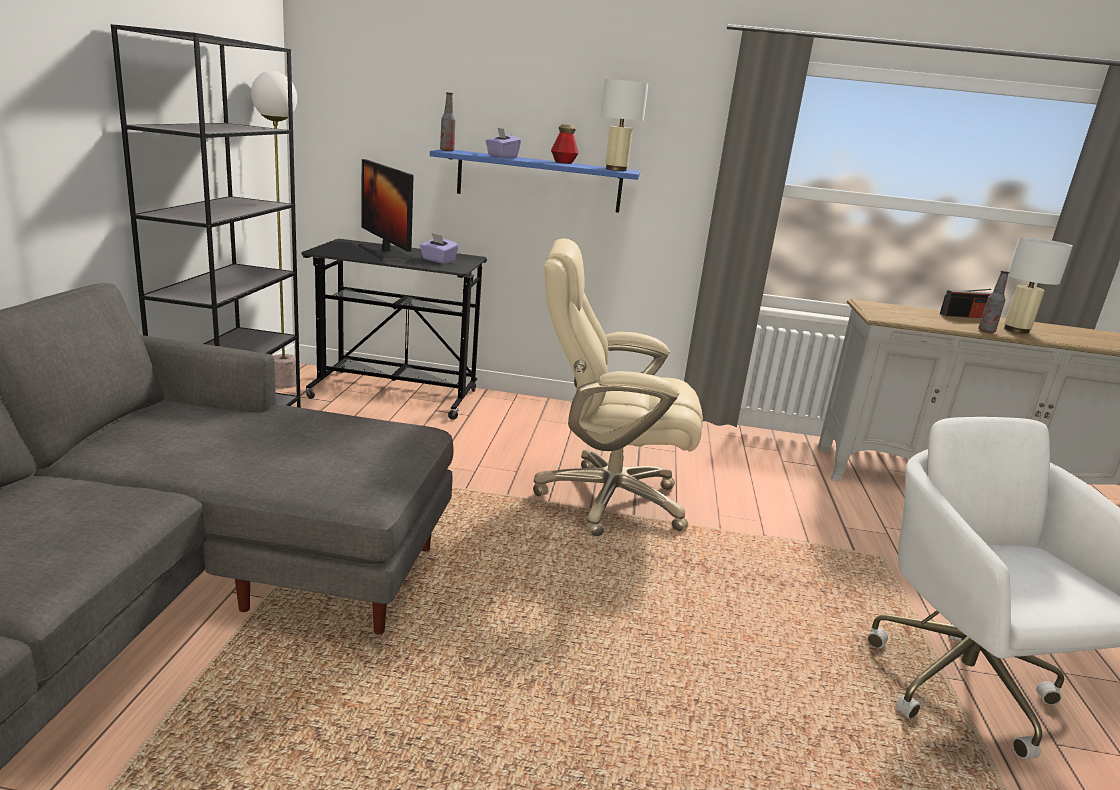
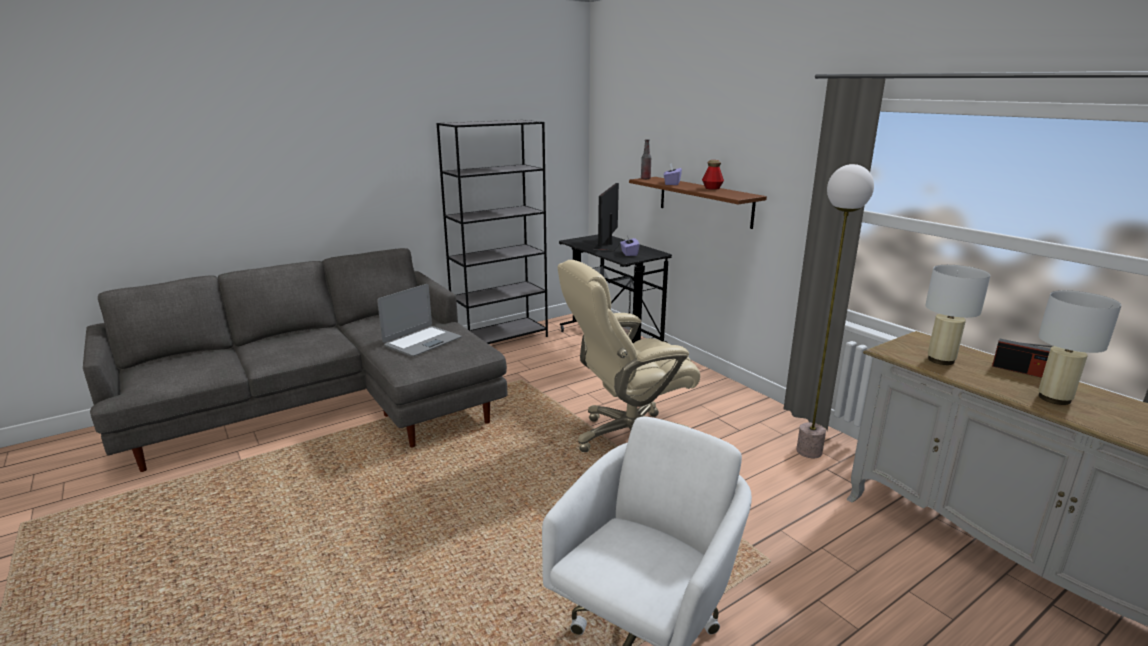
camera: 50 degrees right, 0 degrees up
floor lamp [251,71,297,388] -> floor lamp moved to [796,164,874,458]
blue shelf [430,149,640,213] -> brown shelf [629,177,767,229]
beige office chair [533,238,703,536] -> beige office chair turned 75 degrees counterclockwise [558,260,700,452]
white table lamp [601,79,648,171] -> white table lamp moved to [925,265,990,365]
bottle [978,270,1010,333] -> none
none -> laptop [377,284,461,356]

